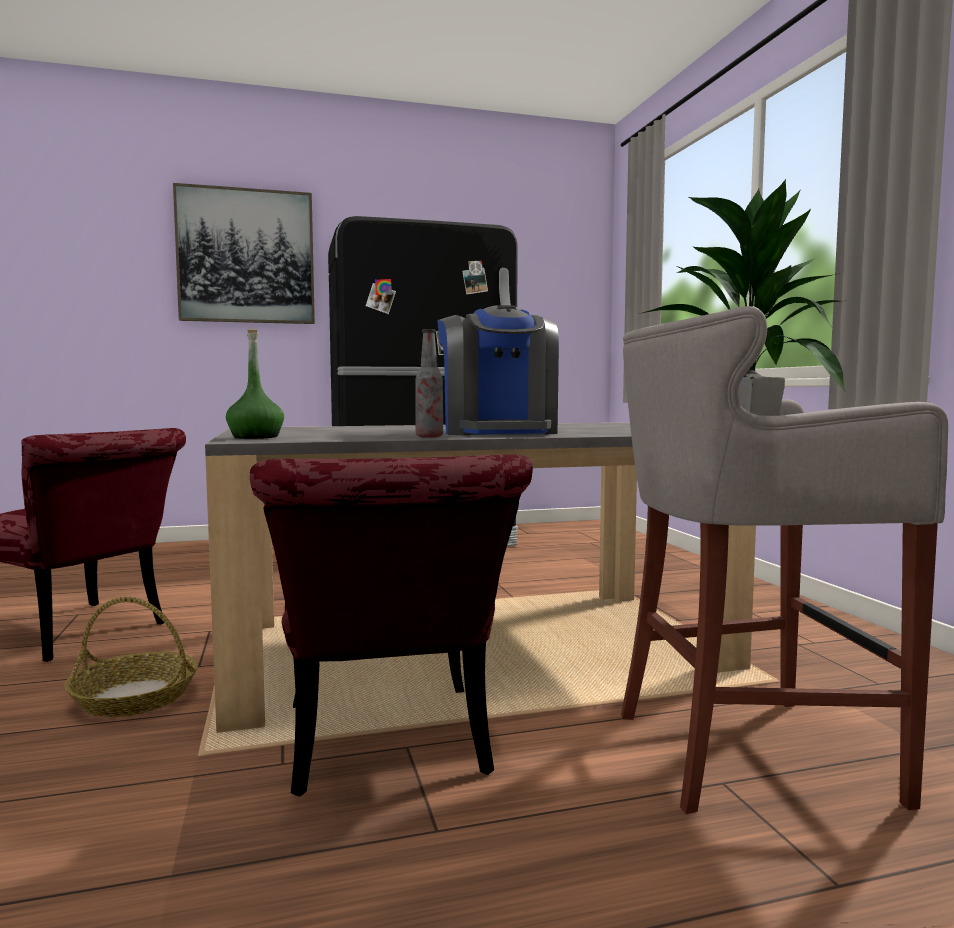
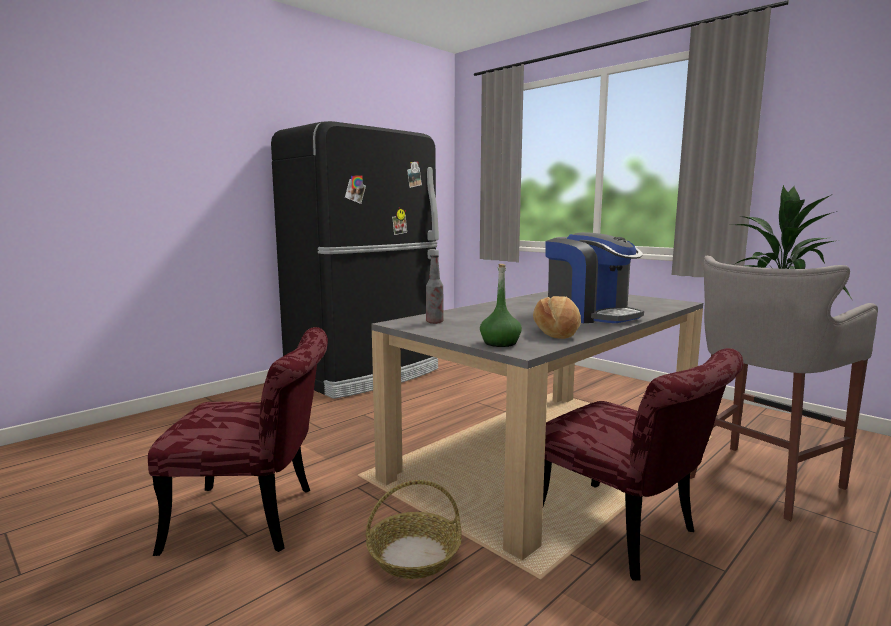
camera: 30 degrees left, 5 degrees up
picture [173,183,315,324] -> none
bottle [416,329,443,438] -> bottle moved to [426,255,444,324]
none -> bread [533,296,581,339]

